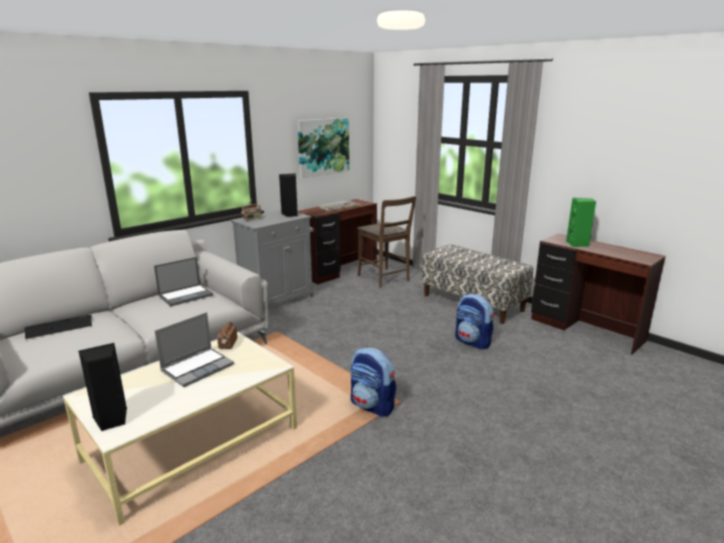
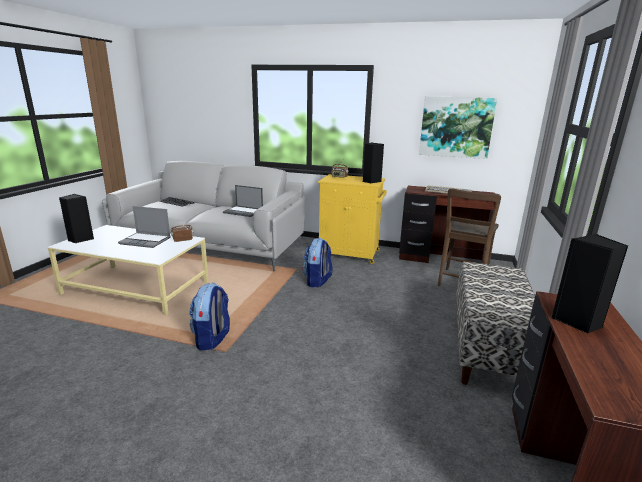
camera: 60 degrees right, 0 degrees up
grey cabinet [230,210,314,307] -> yellow cabinet [318,174,387,264]
backpack [455,294,494,349] -> backpack moved to [302,238,332,287]
green speaker [566,198,596,247] -> black speaker [552,233,628,333]

